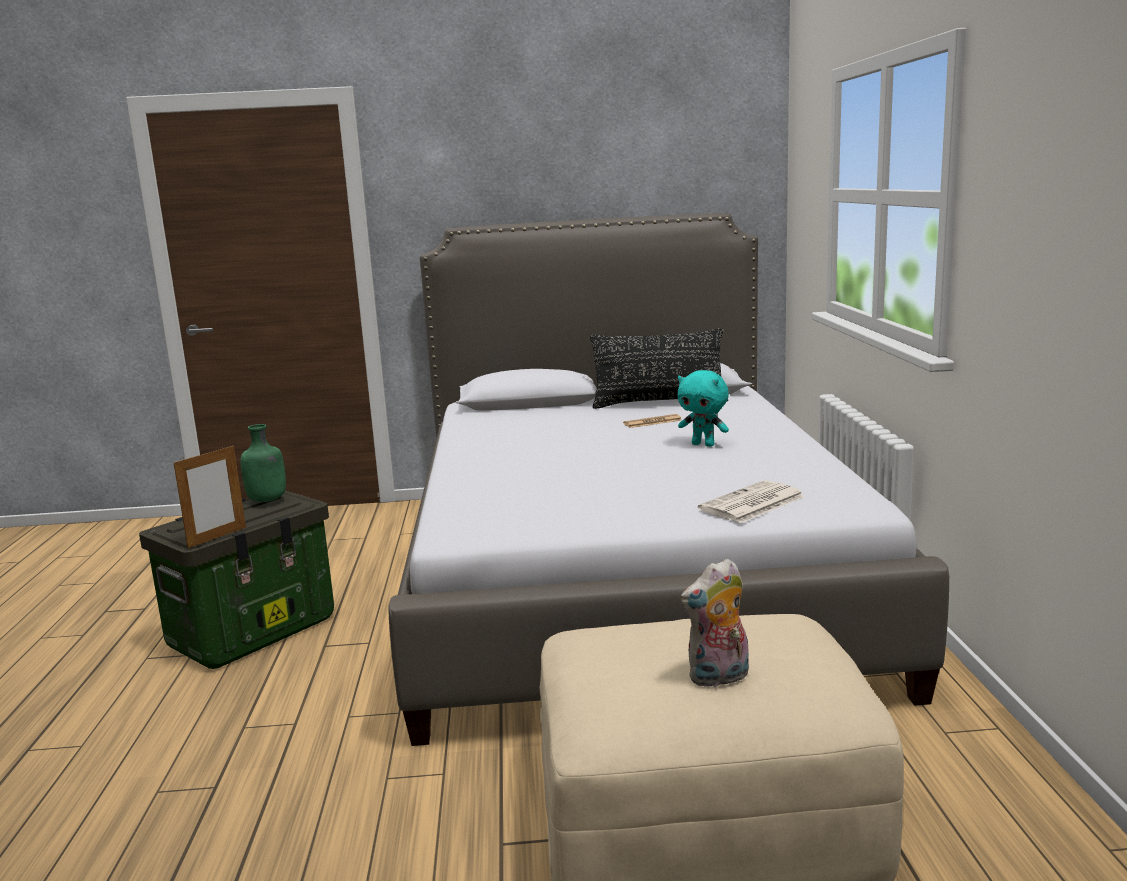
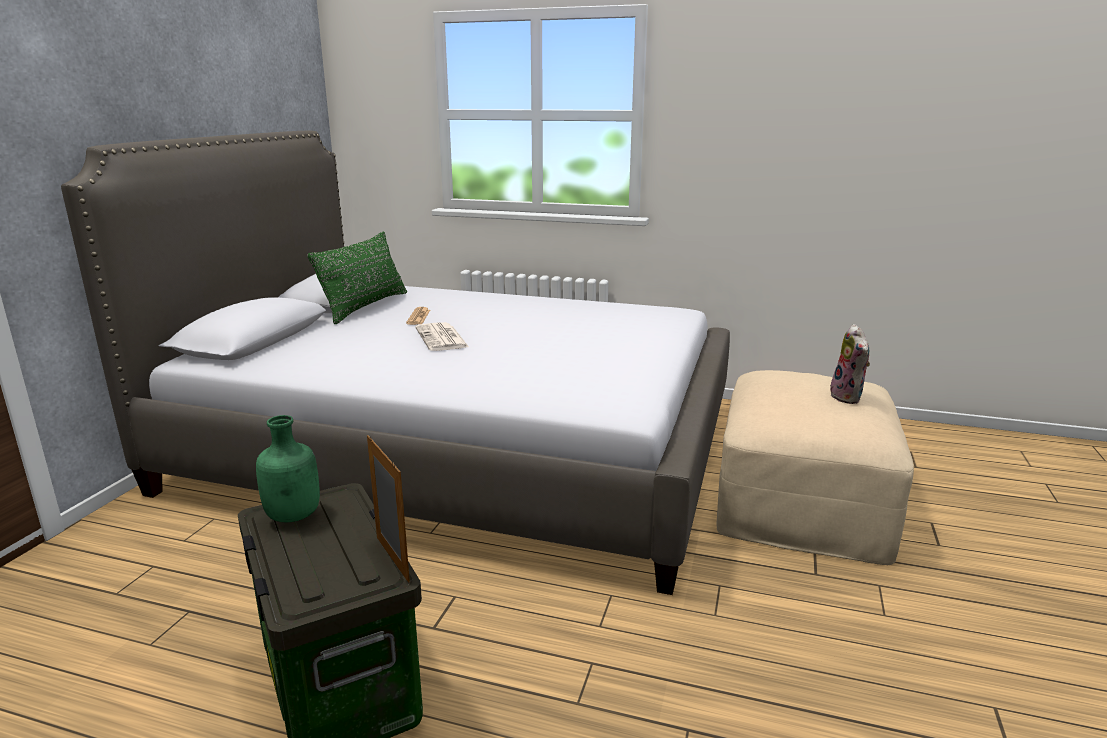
camera: 70 degrees left, 5 degrees up
black pillow [590,328,728,409] -> green pillow [307,231,407,324]
turquoise plush toy [678,370,729,447] -> none
newspaper [698,480,805,523] -> newspaper moved to [415,322,469,351]

